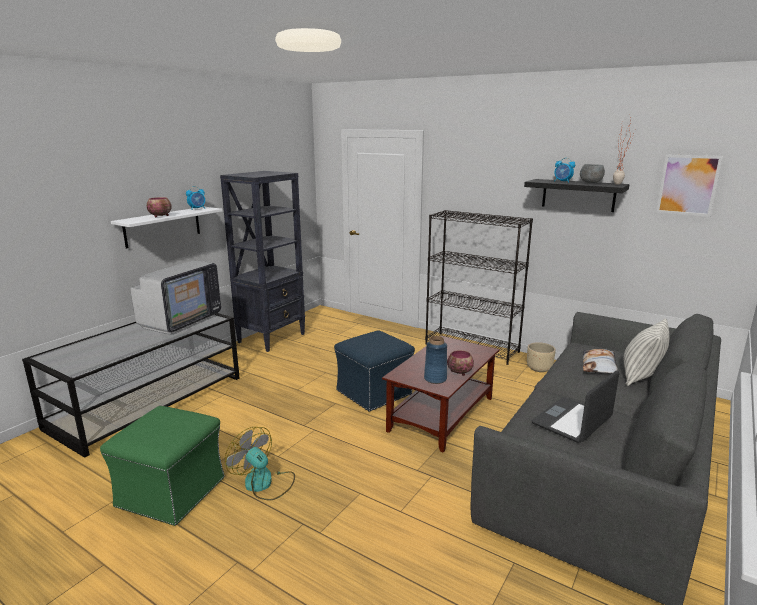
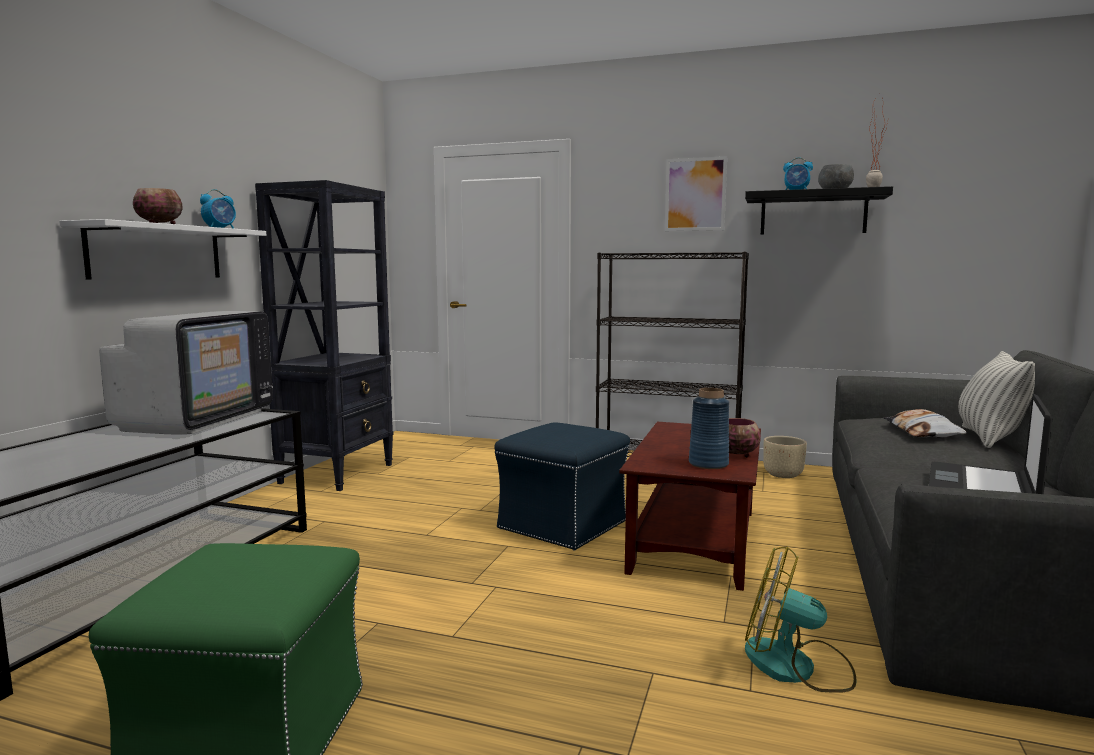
camera: 15 degrees left, 10 degrees down
fan [225,427,295,500] -> fan moved to [745,546,857,693]
picture [656,154,723,217] -> picture moved to [665,156,727,231]

